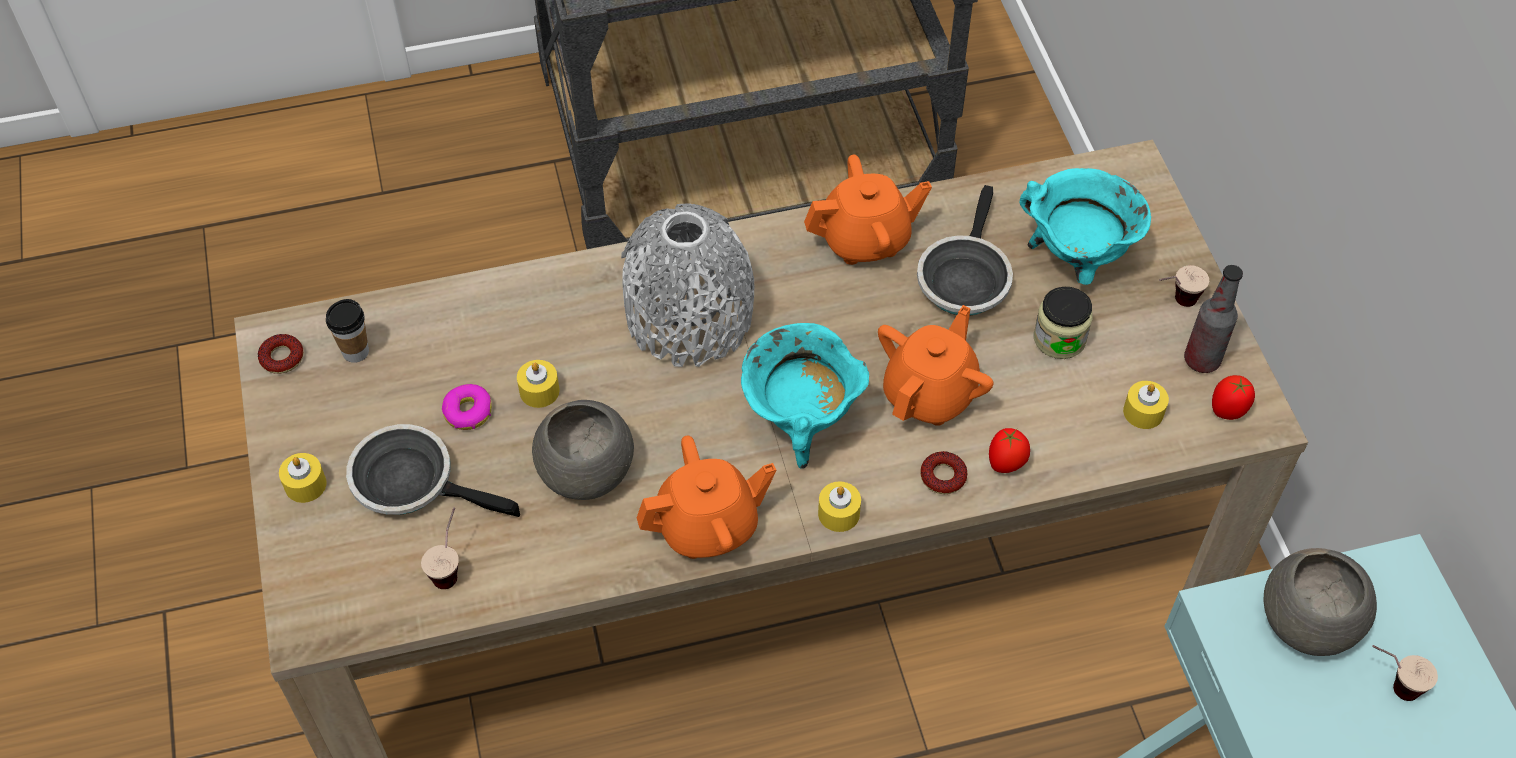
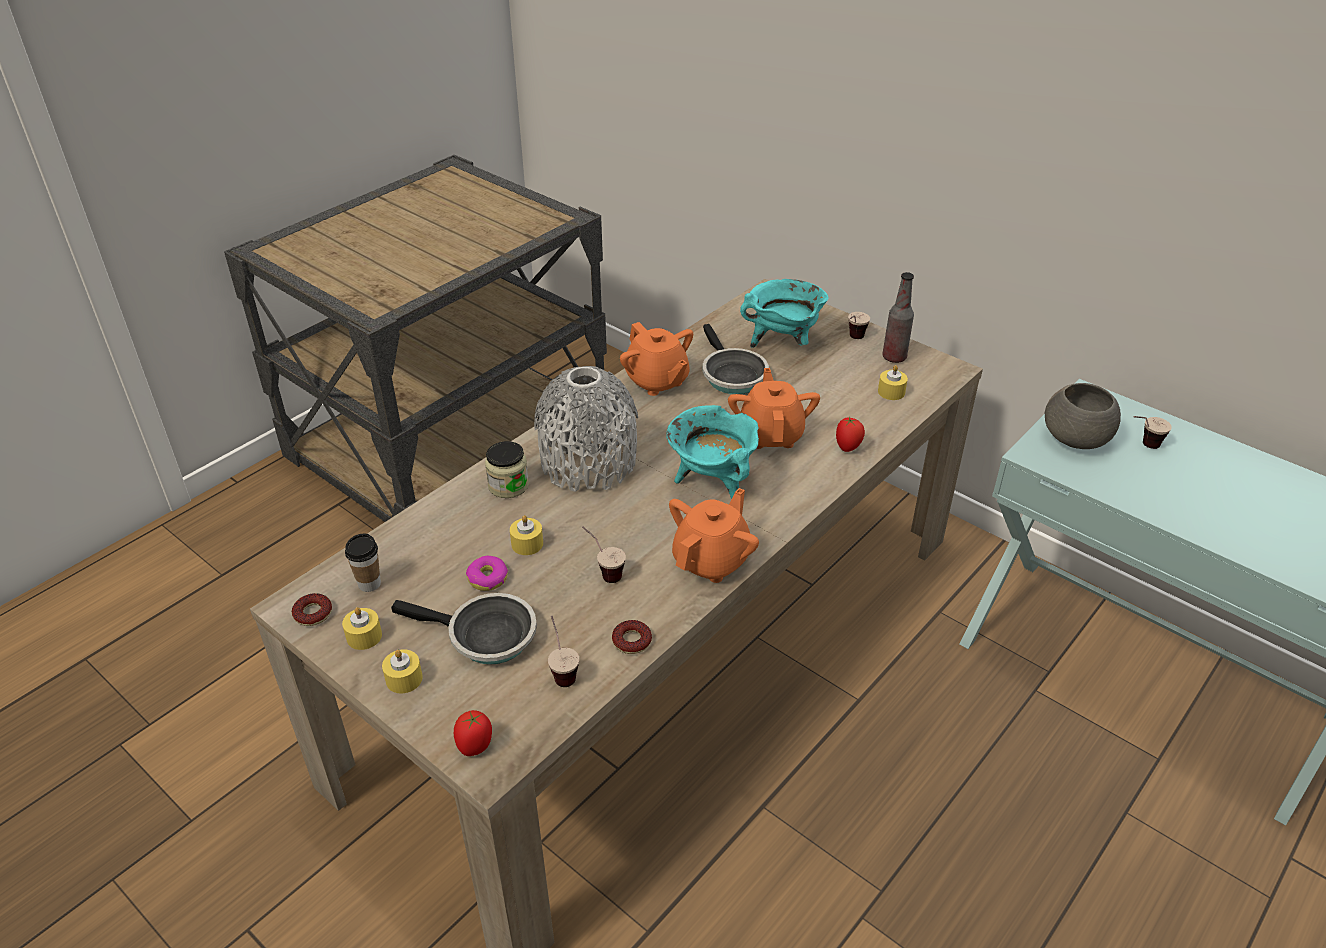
camera: 35 degrees left, 15 degrees down
frying pan [346,424,520,517] -> frying pan turned 150 degrees counterclockwise [391,593,537,665]
grey bowl [532,400,634,500] -> cup [582,526,626,583]
orange teapot [804,155,932,265] -> orange teapot turned 105 degrees clockwise [620,322,693,396]
yellow candle [818,481,861,532] -> yellow candle moved to [342,607,382,650]
donut [920,451,967,494] -> donut moved to [612,620,652,654]
jar [1034,287,1093,359] -> jar moved to [485,441,529,498]
tomato [1212,375,1255,420] -> tomato moved to [454,710,492,756]

